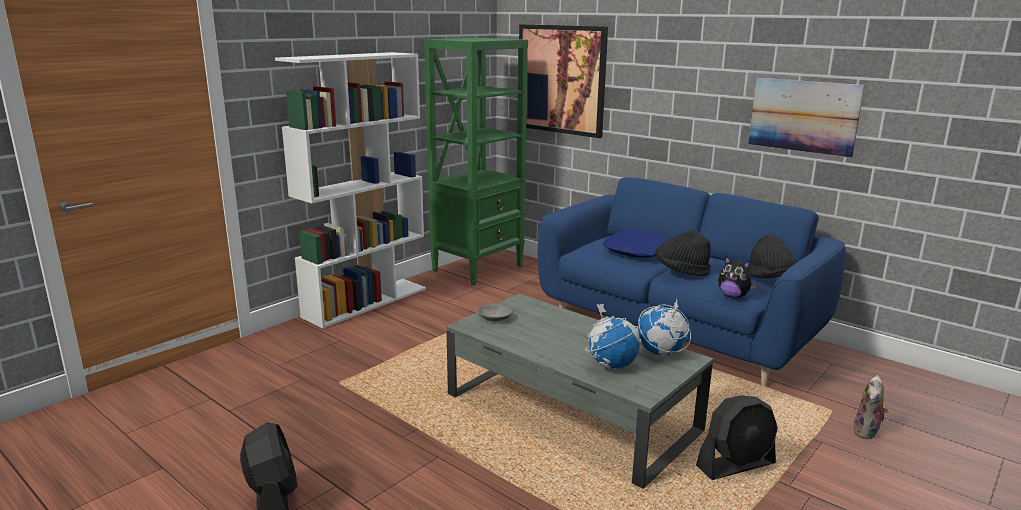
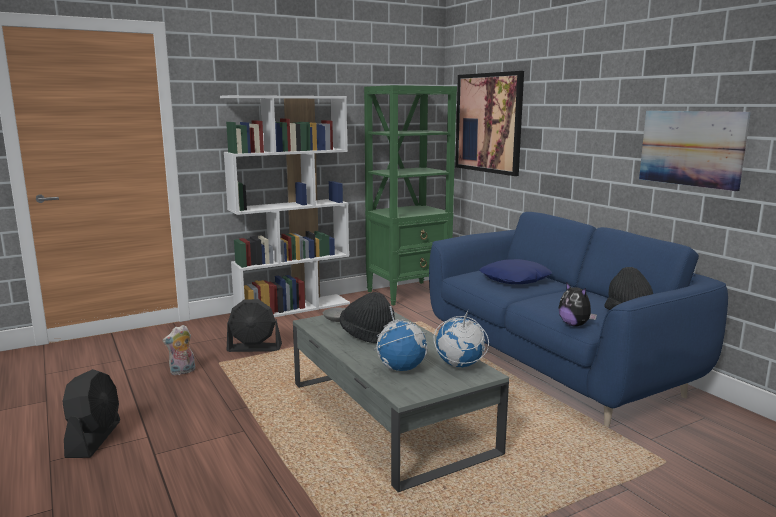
camera: 20 degrees right, 5 degrees down
black hat [655,230,710,276] -> black hat moved to [340,292,395,343]
black fan [696,395,778,480] -> black fan moved to [227,299,282,352]
plush toy [852,375,889,439] -> plush toy moved to [163,325,195,375]

